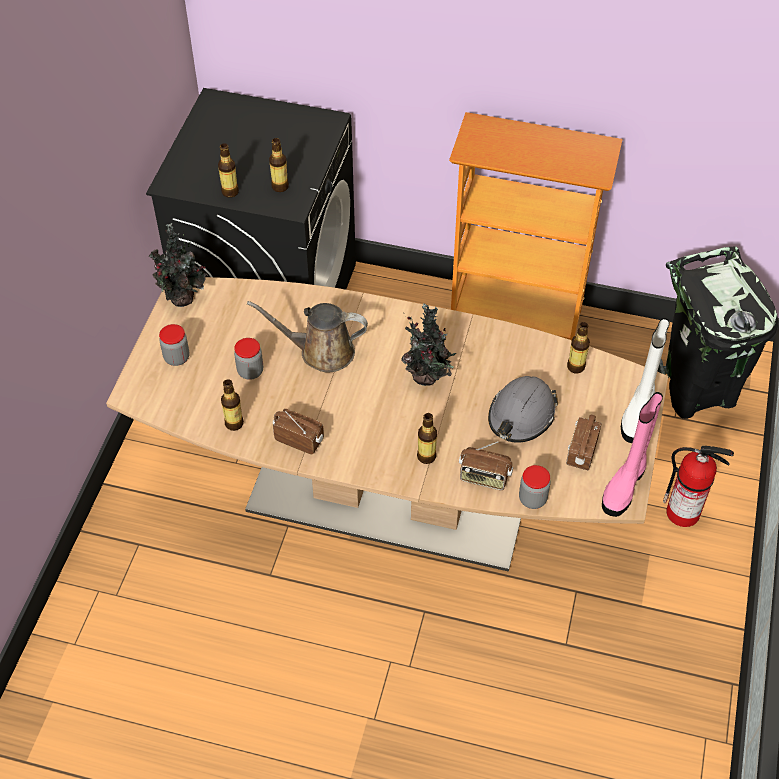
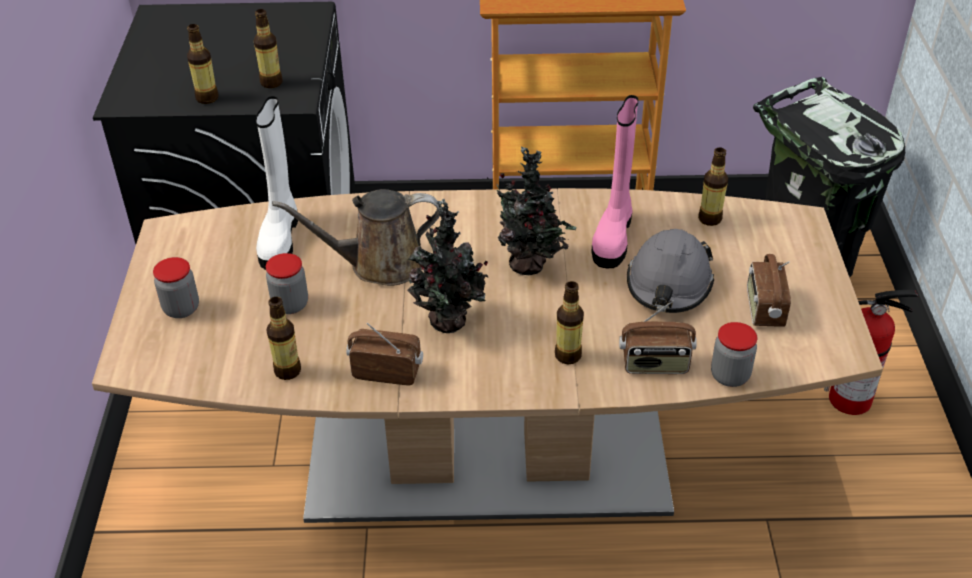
camera: 15 degrees left, 10 degrees down
potted plant [149,223,208,307] -> potted plant moved to [407,199,488,333]
pink boot [602,392,663,517] -> pink boot moved to [591,95,638,268]
white boot [621,318,670,443] -> white boot moved to [256,96,298,270]

